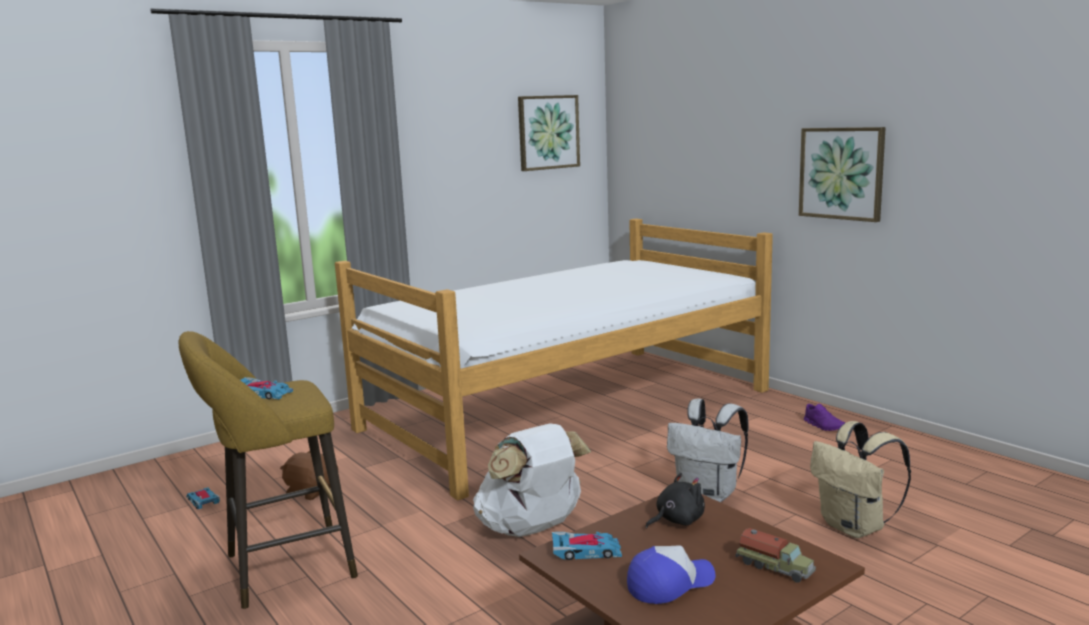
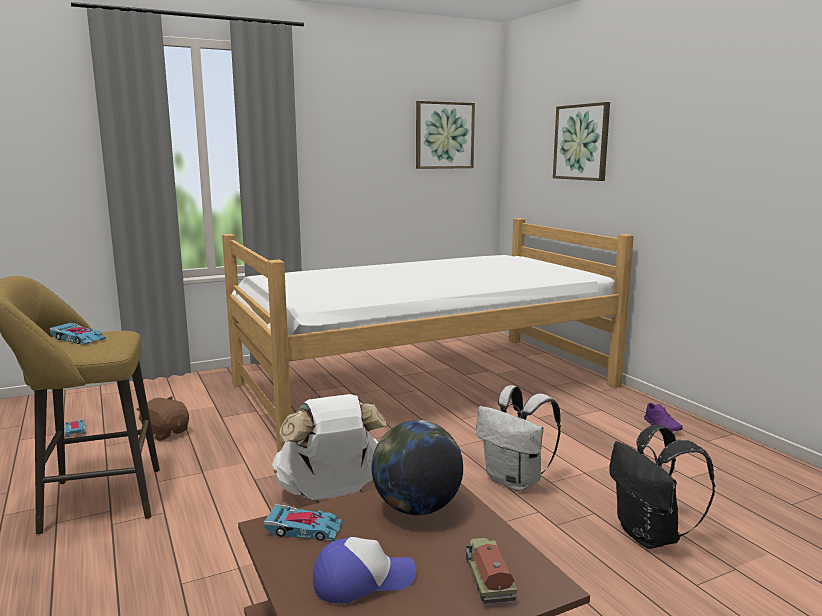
camera: 10 degrees right, 0 degrees up
black plush toy [646,473,705,528] -> globe [372,420,463,515]
toy truck [736,528,816,583] -> toy truck turned 150 degrees counterclockwise [465,538,517,604]
picture [799,127,886,222] -> picture moved to [553,102,610,181]
beige backpack [810,421,911,538] -> black backpack [609,425,715,549]

